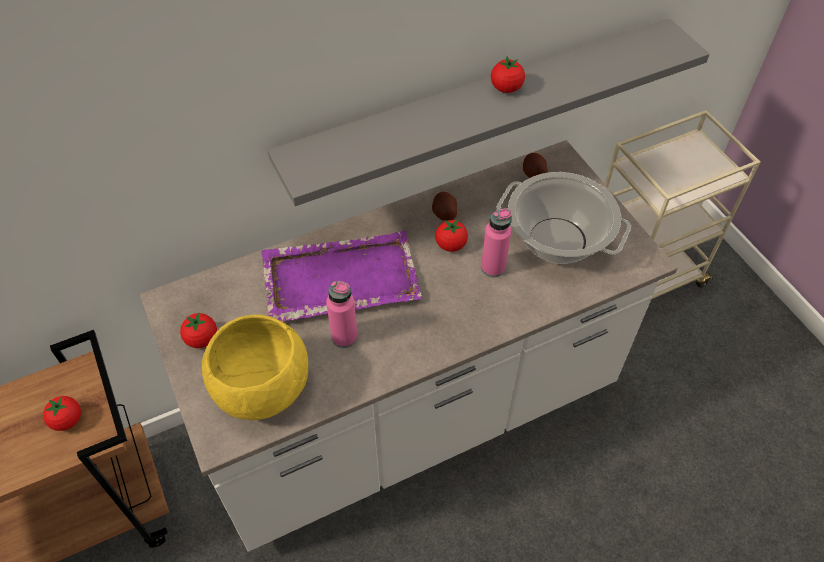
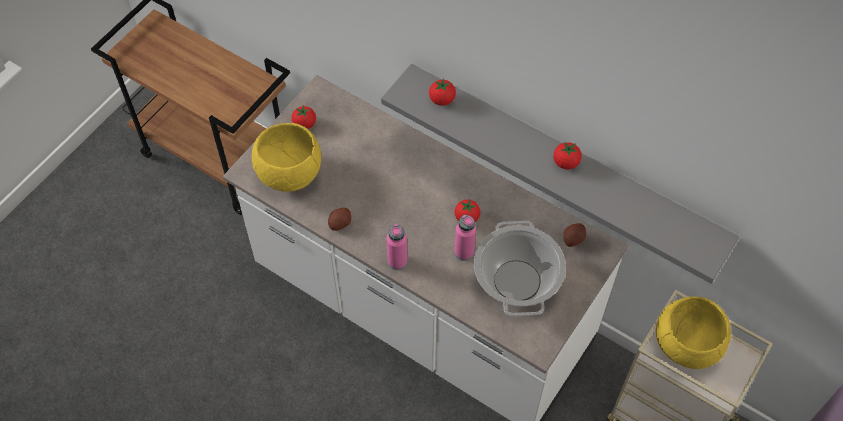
camera: 60 degrees right, 5 degrees up
tomato [43,396,81,431] -> tomato moved to [429,78,456,106]
purple tray [262,230,422,321] -> none
pink bottle [326,281,358,348] -> pink bottle moved to [387,224,407,270]
potato [432,192,457,221] -> potato moved to [328,208,351,231]
none -> yellow bowl [656,297,731,369]

